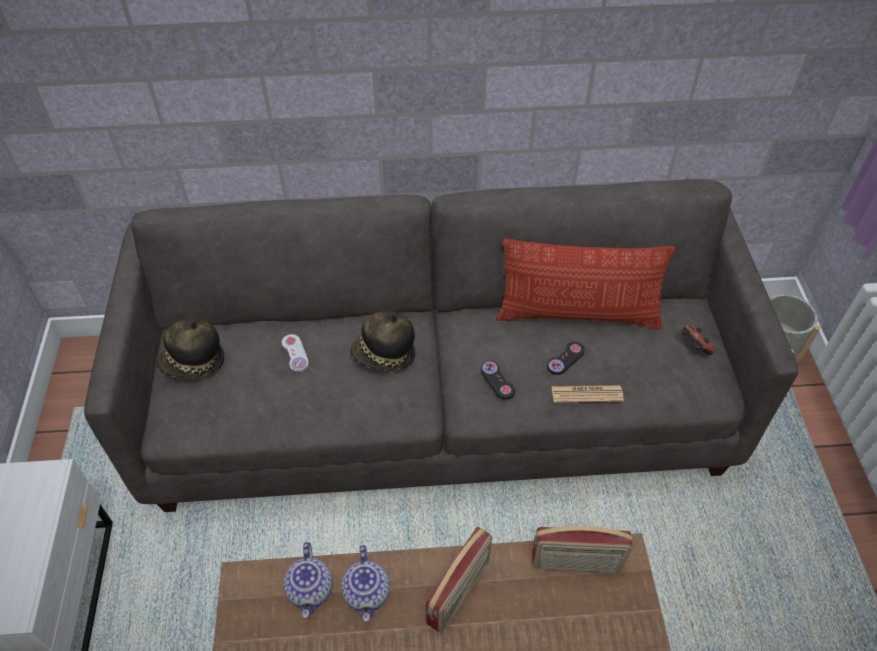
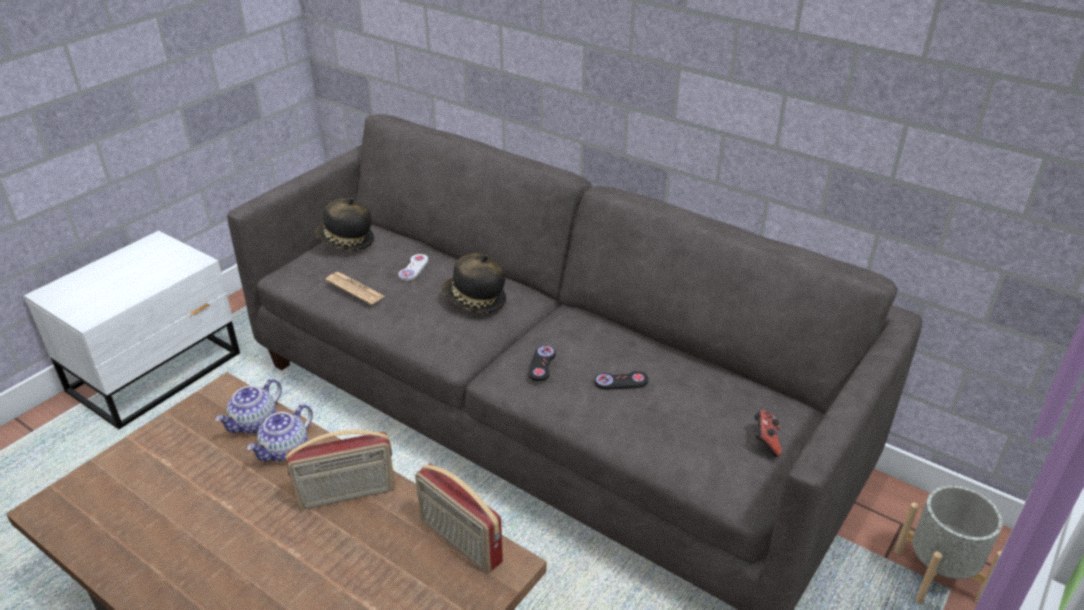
camera: 40 degrees right, 15 degrees down
pillow [496,239,676,329] -> none
newspaper [552,385,624,403] -> newspaper moved to [326,272,385,304]

